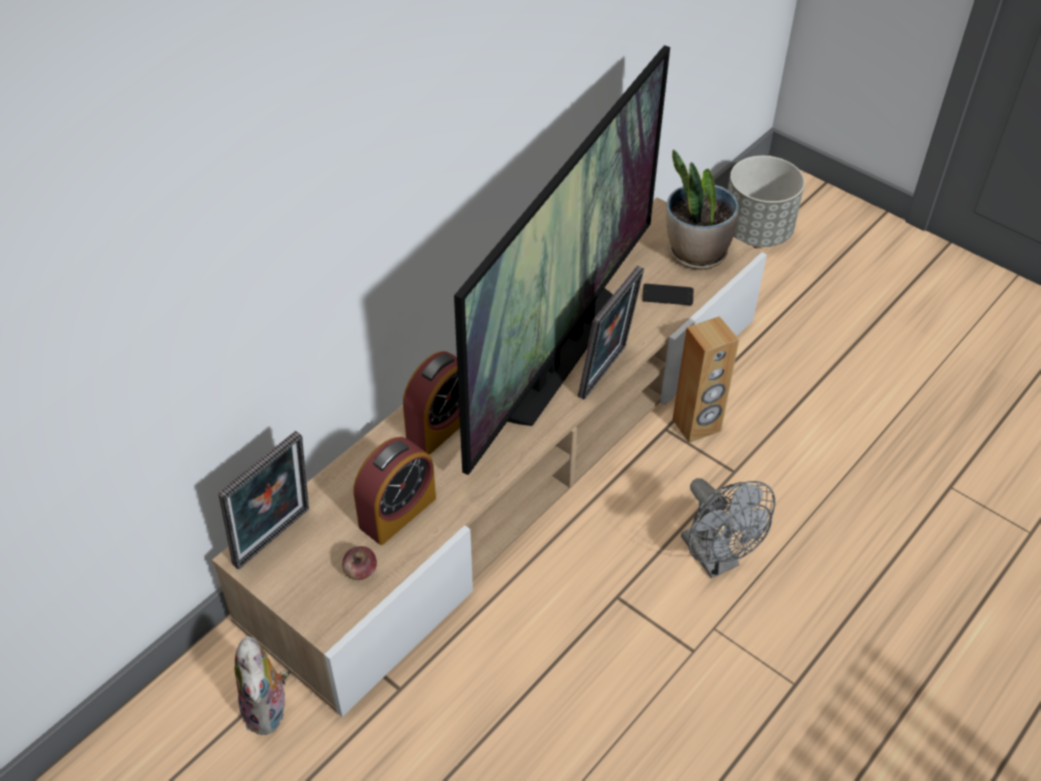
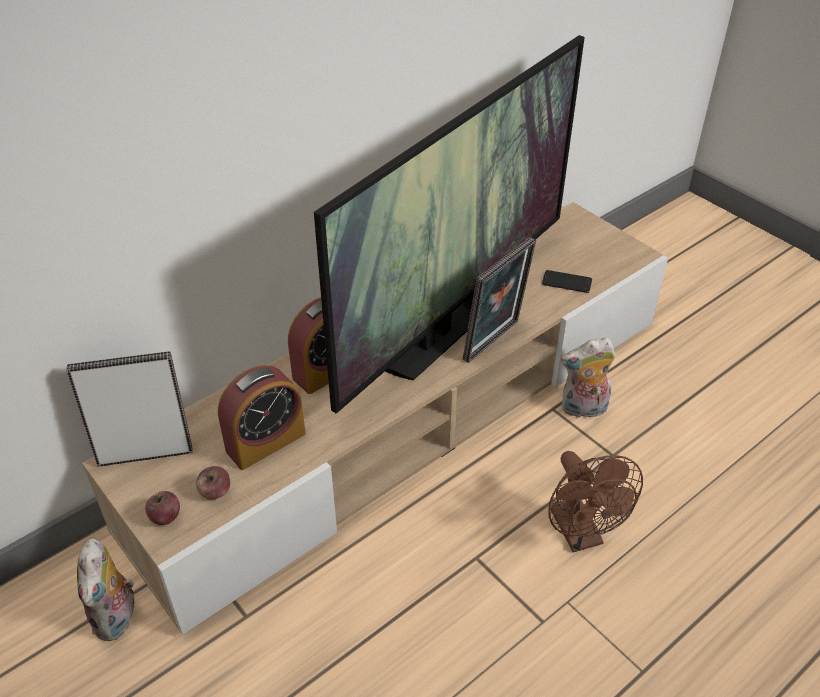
camera: 10 degrees right, 5 degrees down
picture frame [218,431,309,569] -> picture frame turned 150 degrees counterclockwise [66,351,193,467]
potted plant [666,149,739,270] -> none
brown speaker [672,316,739,443] -> plush toy [561,338,616,418]
grey fan [681,478,775,578] -> brown fan [548,451,643,553]
grey planter [728,156,805,247] -> none
none -> apple [145,491,180,525]

